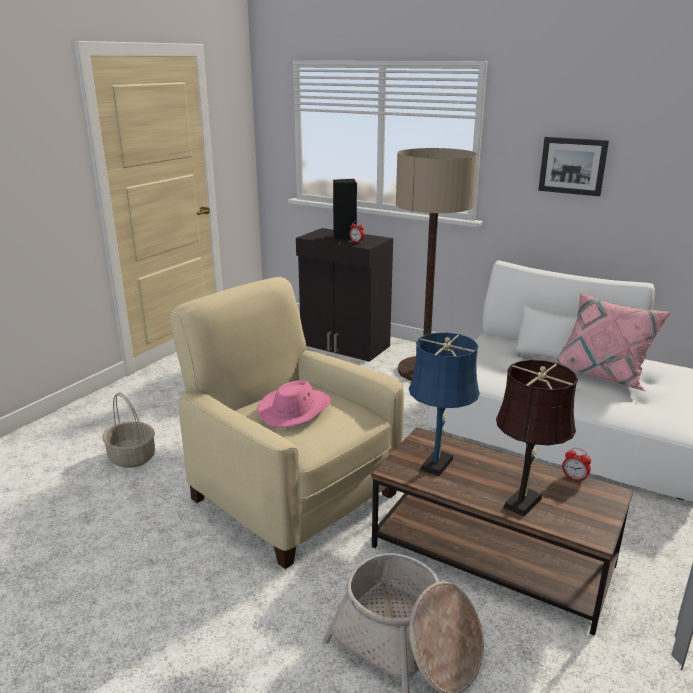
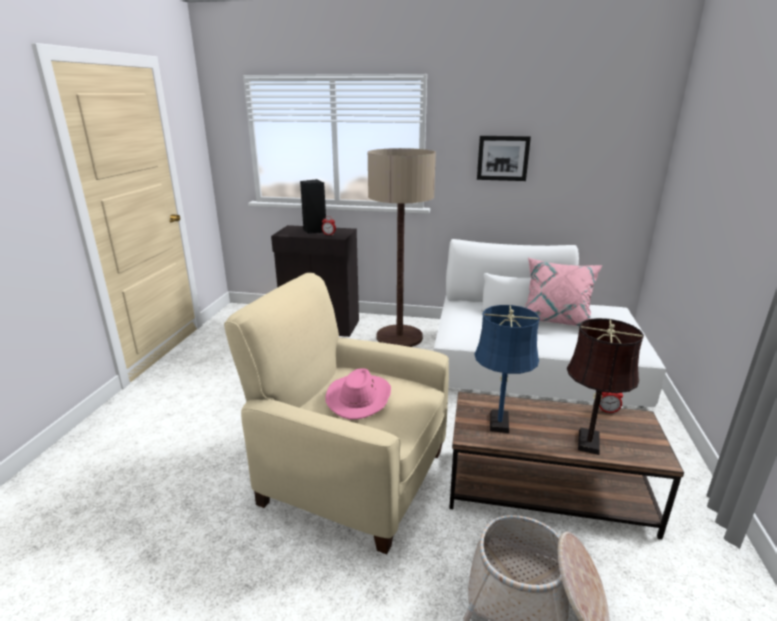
camera: 20 degrees left, 0 degrees up
basket [103,392,155,468] -> none

